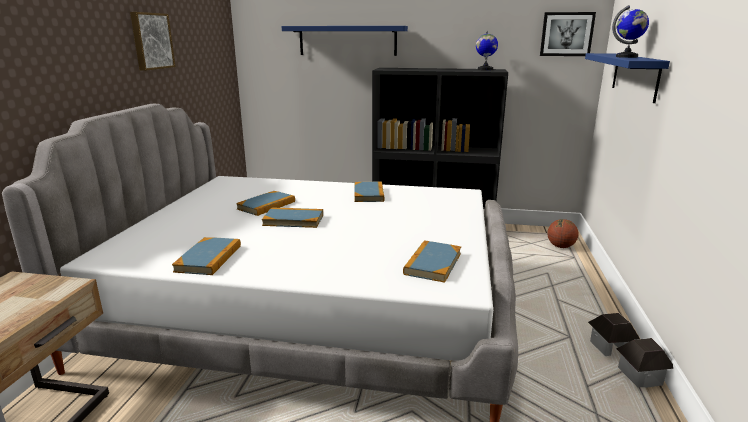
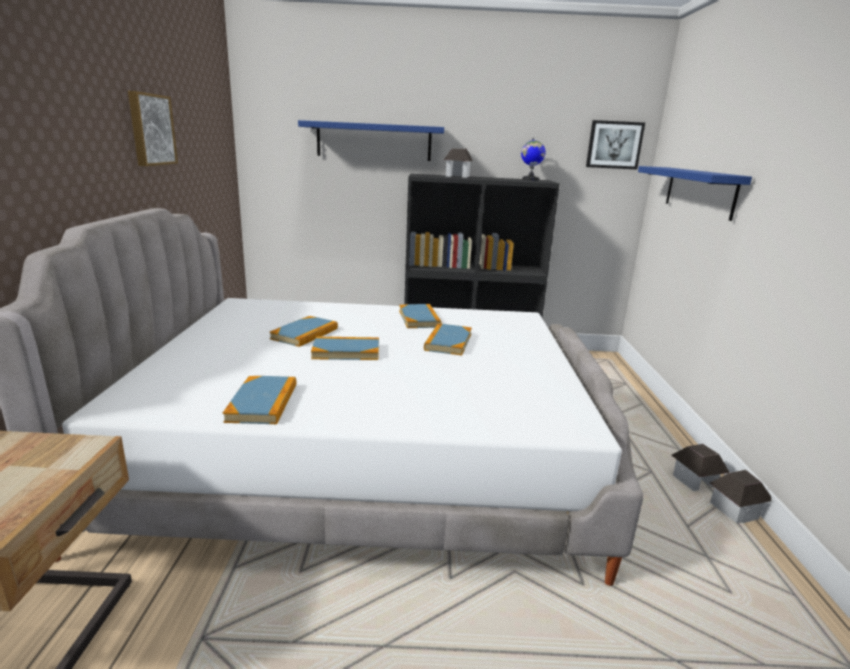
camera: 10 degrees left, 0 degrees up
book [403,240,461,283] -> book moved to [424,323,472,355]
basketball [547,219,578,248] -> none
globe [612,5,649,58] -> none
none -> toy house [444,148,473,178]

